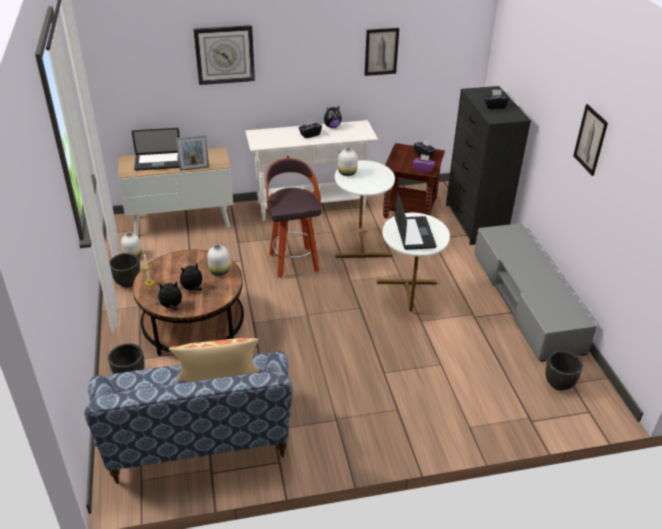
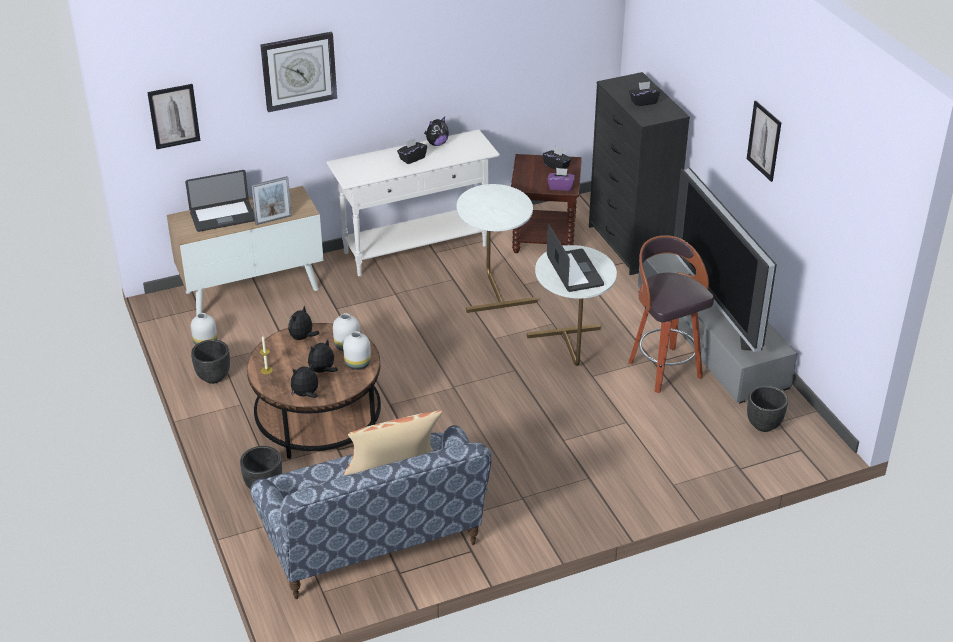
camera: 10 degrees left, 0 degrees up
stool [265,158,322,278] -> stool moved to [628,235,714,393]
white vase [338,147,358,176] -> white vase moved to [343,331,371,370]
picture [365,28,399,76] -> picture moved to [147,84,200,149]
none -> plush toy [288,306,319,340]
none -> television [674,167,777,352]

